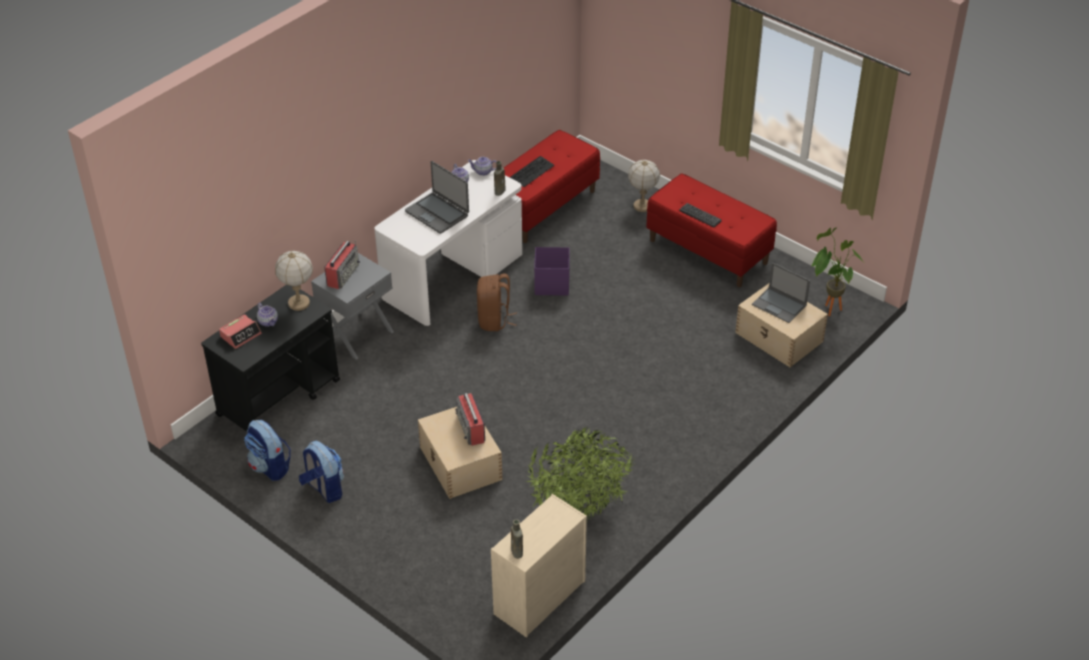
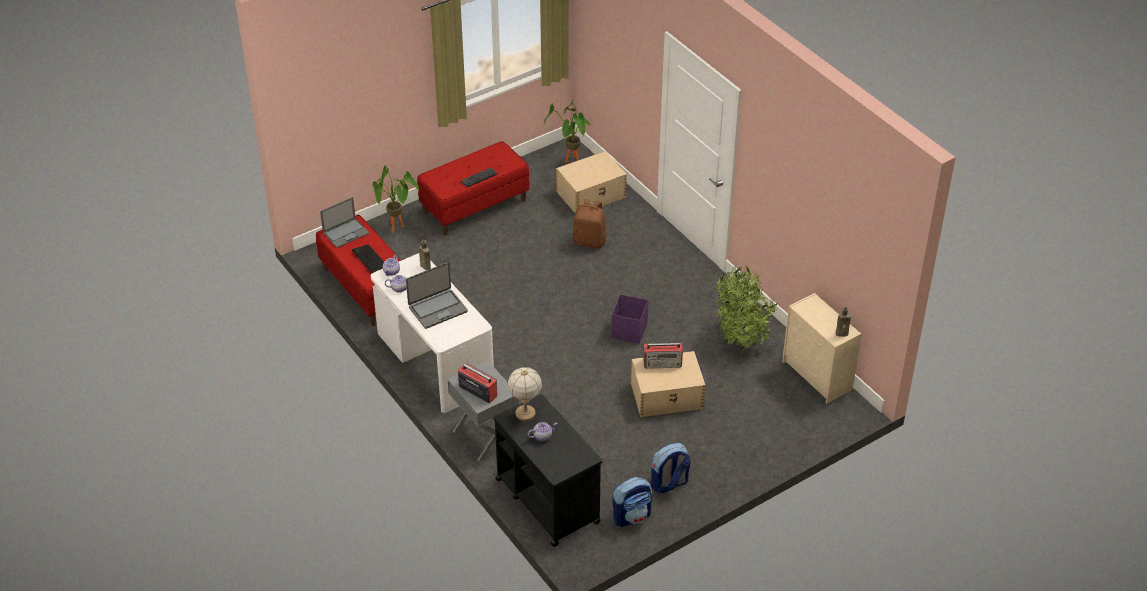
camera: 75 degrees left, 0 degrees up
alarm clock [219,314,261,349] -> none
brown backpack [477,274,517,331] -> brown backpack moved to [573,199,606,249]
purple storage box [534,247,570,296] -> purple storage box moved to [611,294,649,344]
table lamp [628,160,660,212] -> potted plant [373,165,419,233]
laptop [752,262,810,323] -> laptop moved to [320,197,369,248]

